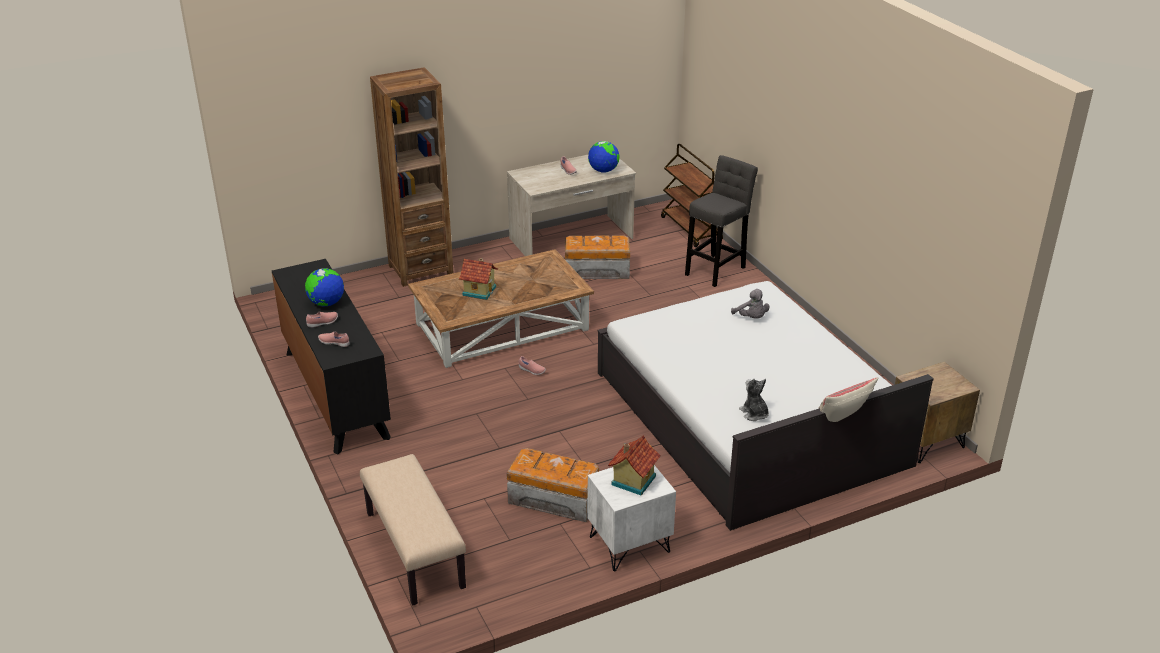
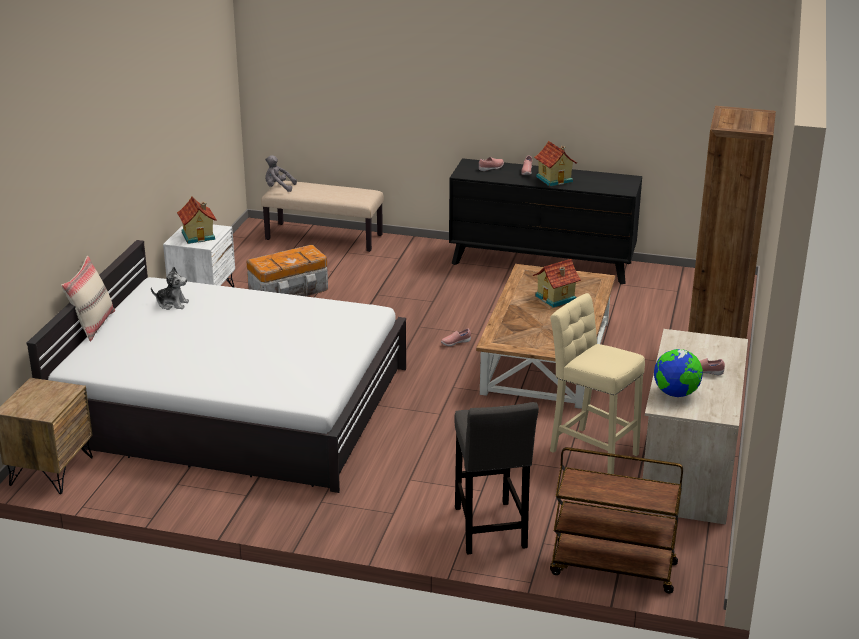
camera: 130 degrees right, 5 degrees down
globe [305,268,344,307] -> toy house [534,141,577,187]
storage box [565,235,630,279] -> beige stool [550,293,645,474]
grey plush toy [731,289,770,319] -> grey plush toy moved to [265,155,297,192]

